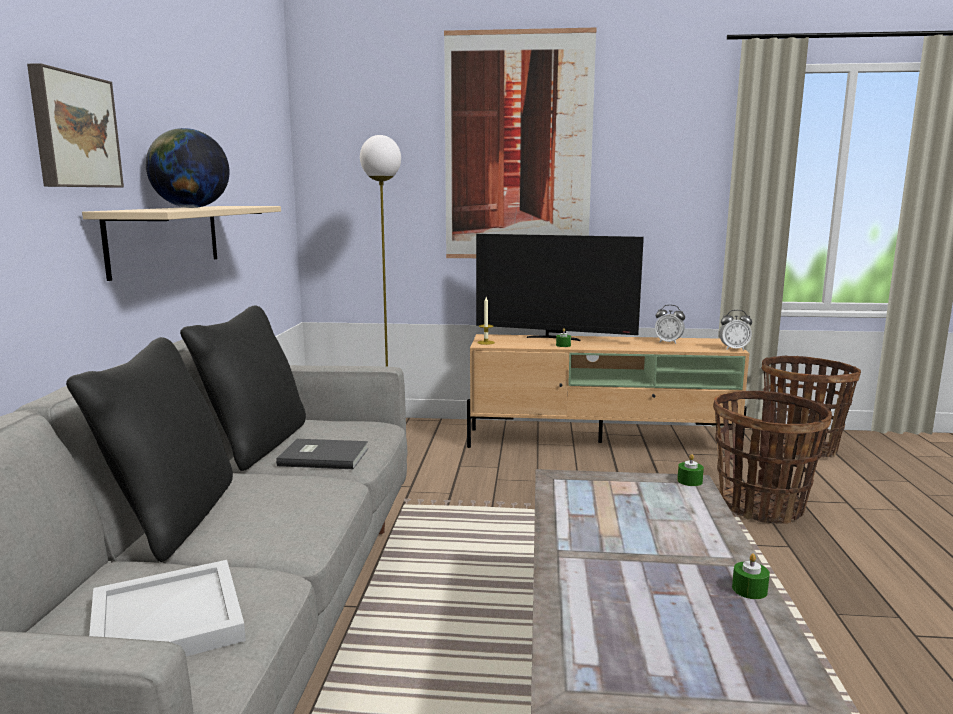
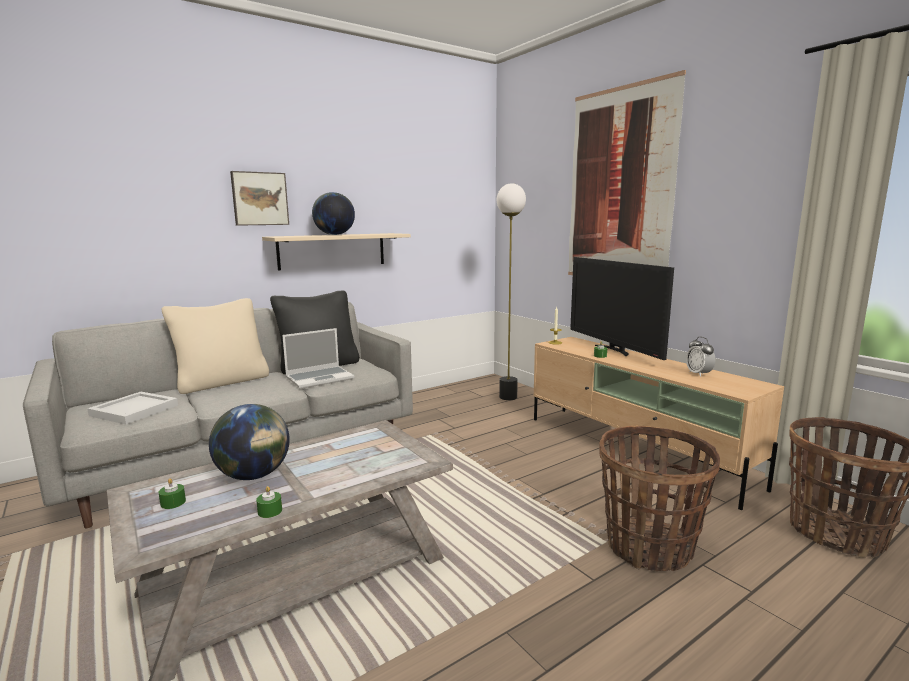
camera: 50 degrees right, 0 degrees up
black pillow [66,337,233,562] -> beige pillow [161,298,269,394]
grey book [276,439,368,469] -> laptop [282,328,354,389]
green candle [677,454,704,486] -> green candle moved to [159,478,186,509]
alarm clock [719,310,752,350] -> none
none -> globe [209,404,290,480]

